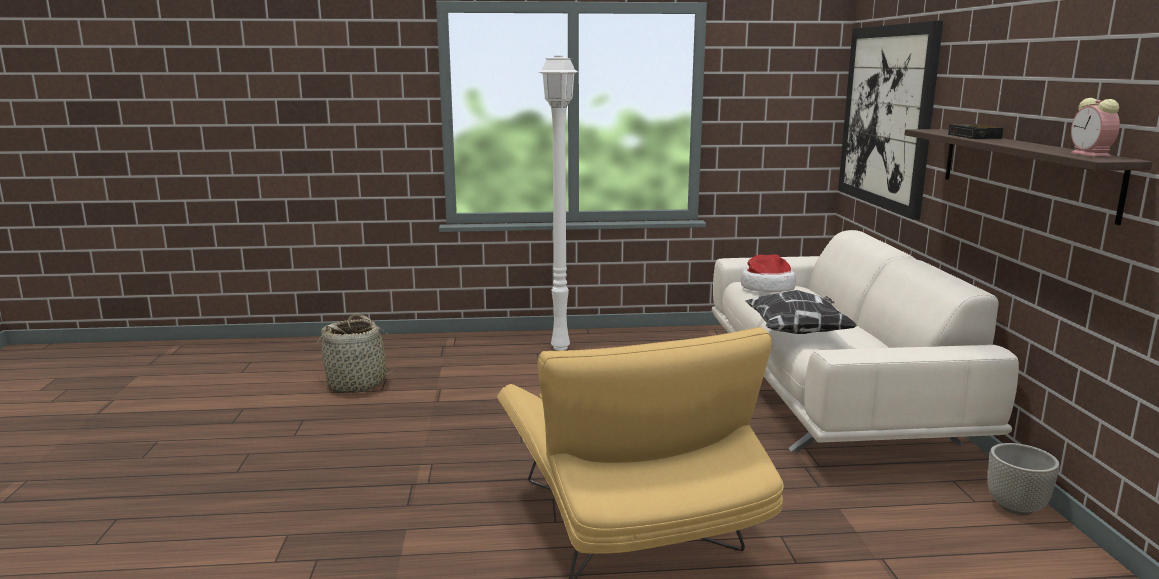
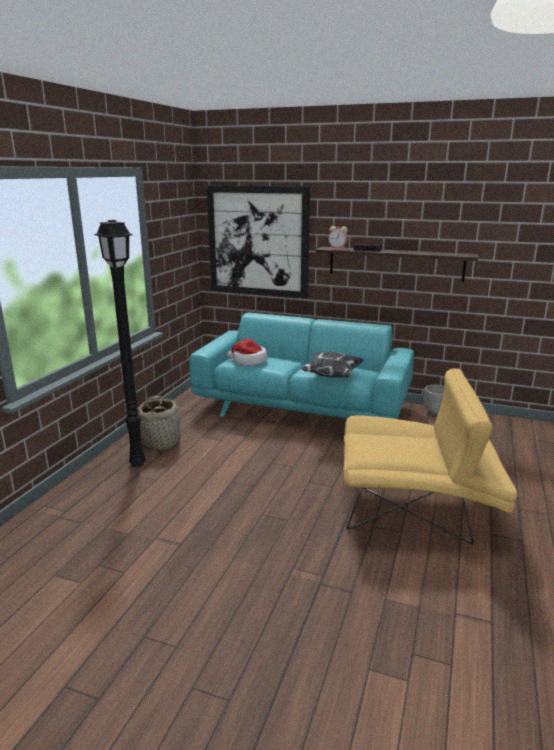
camera: 65 degrees left, 5 degrees up
basket [317,314,399,393] -> basket moved to [138,396,181,451]
white floor lamp [539,56,578,351] -> black floor lamp [94,220,146,467]
beige sofa [712,230,1019,452] -> turquoise sofa [189,312,414,419]
alarm clock [1071,98,1120,157] -> alarm clock moved to [328,226,348,250]

